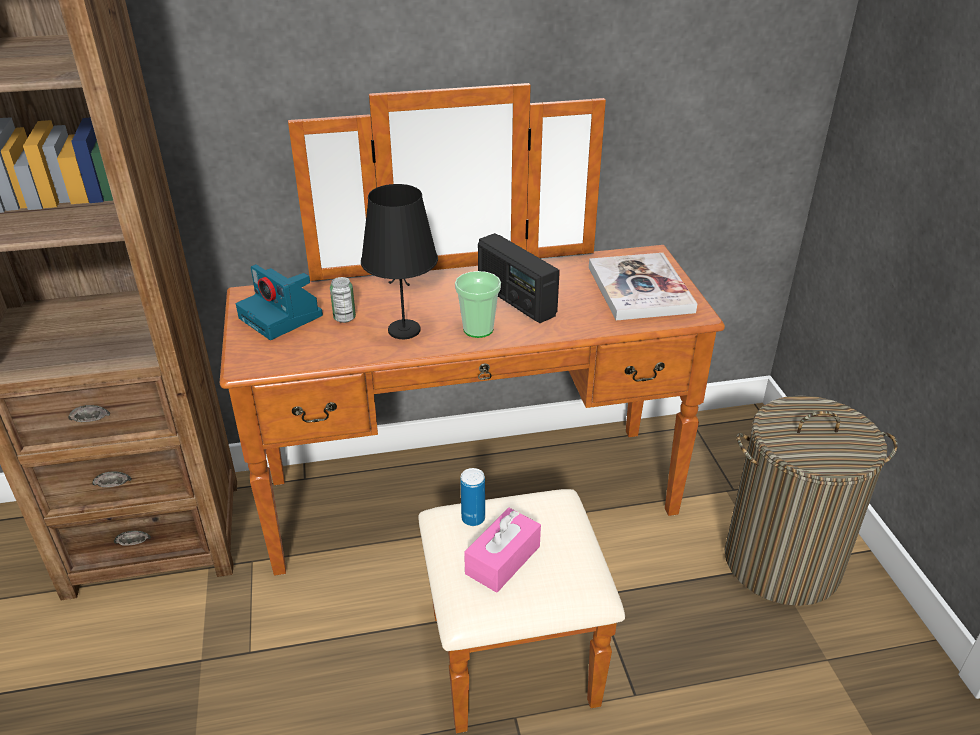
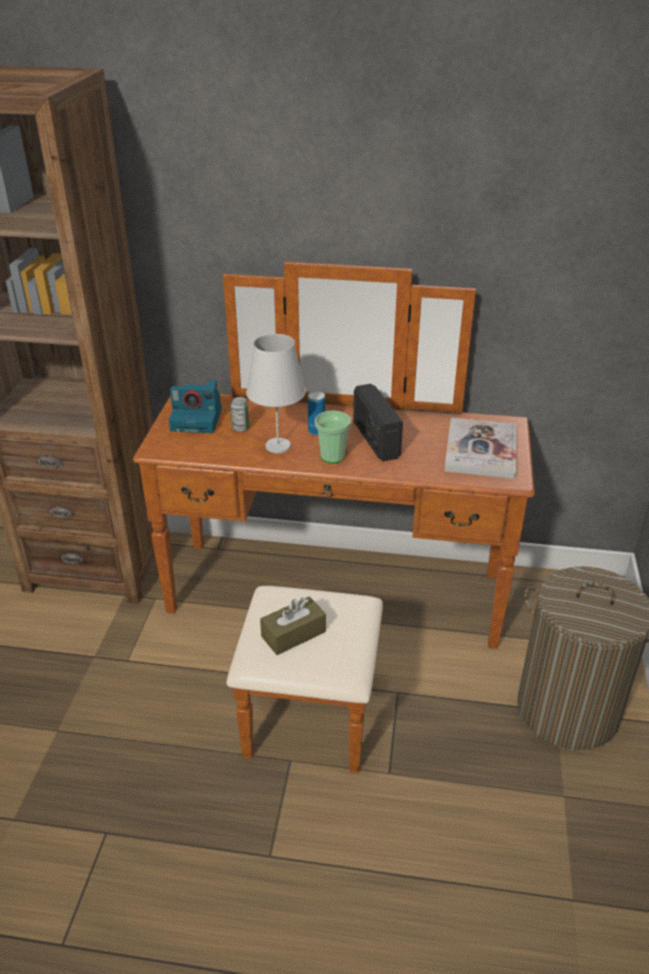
camera: 20 degrees right, 0 degrees up
camera [236,264,323,340] -> camera turned 60 degrees counterclockwise [169,379,222,433]
black table lamp [361,184,438,339] -> white table lamp [246,334,306,453]
can [460,468,485,526] -> can moved to [308,391,325,435]
pink tissue box [464,508,541,593] -> brown tissue box [260,596,326,655]

